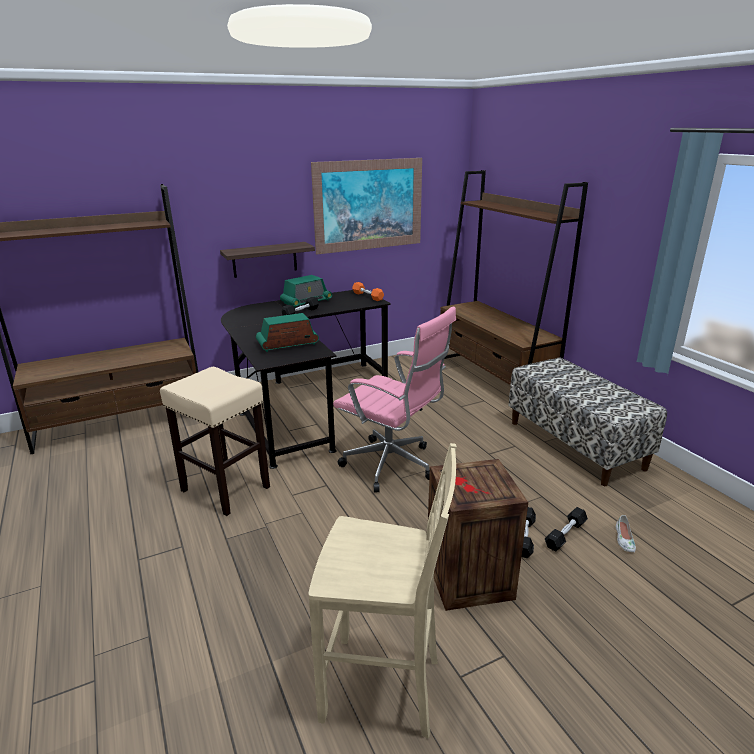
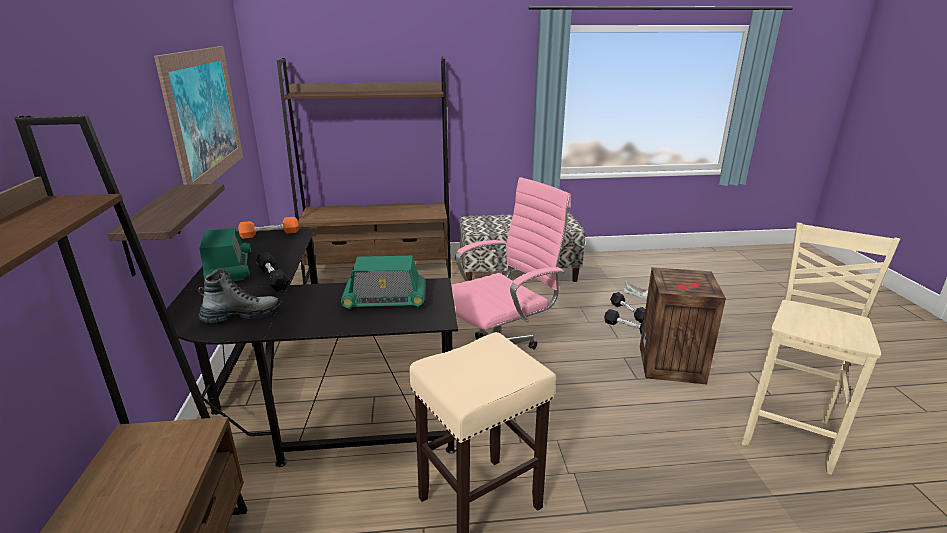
camera: 70 degrees left, 0 degrees up
radio [256,313,319,352] -> radio turned 90 degrees counterclockwise [341,256,426,309]
none -> boot [198,268,280,323]

